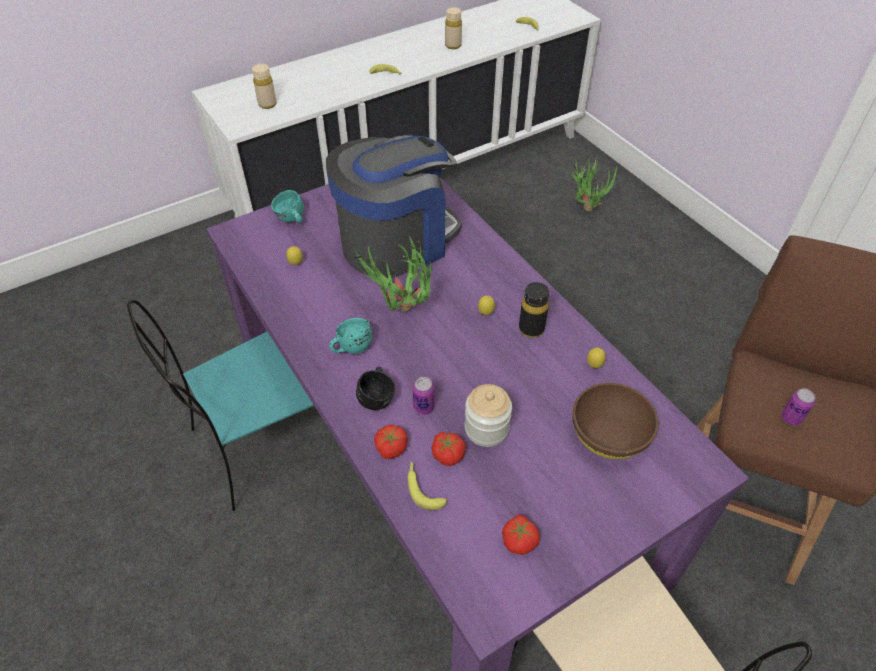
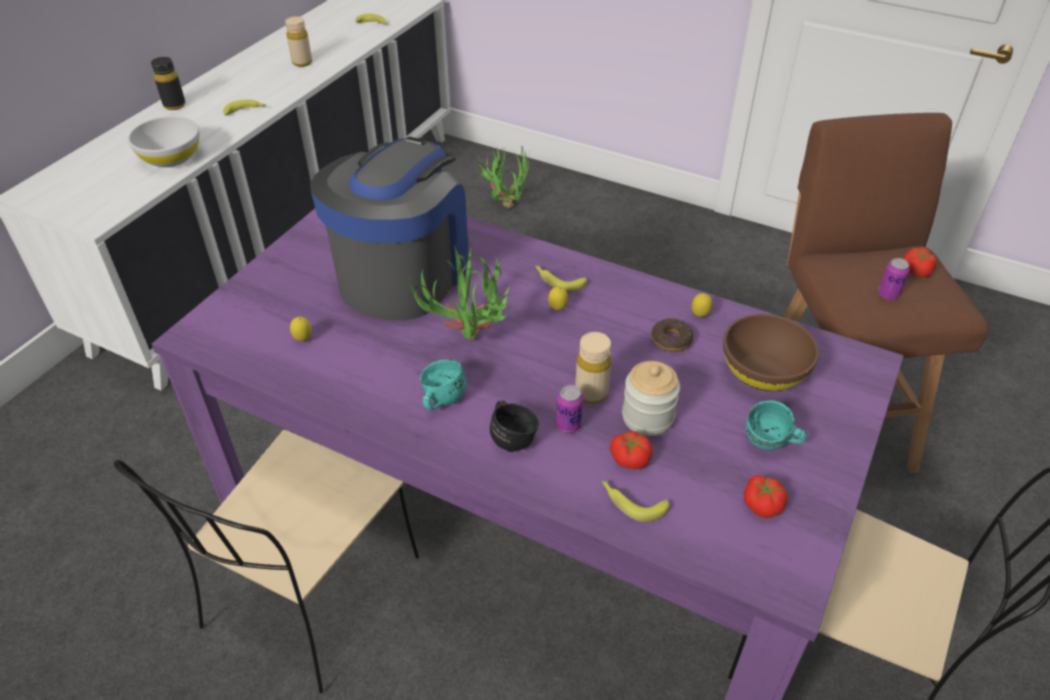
camera: 30 degrees left, 5 degrees down
turquoise chair [127,300,314,511] -> beige chair [114,430,419,694]
beige bottle [252,64,277,109] -> beige bottle moved to [575,332,611,404]
turquoise mug [271,190,304,223] -> turquoise mug moved to [746,400,807,450]
tomato [374,424,408,459] -> tomato moved to [903,247,936,277]
black bottle [519,282,549,338] -> black bottle moved to [151,57,186,110]
none -> white bowl [128,116,199,167]
none -> banana [535,266,587,292]
none -> donut [651,319,694,352]

